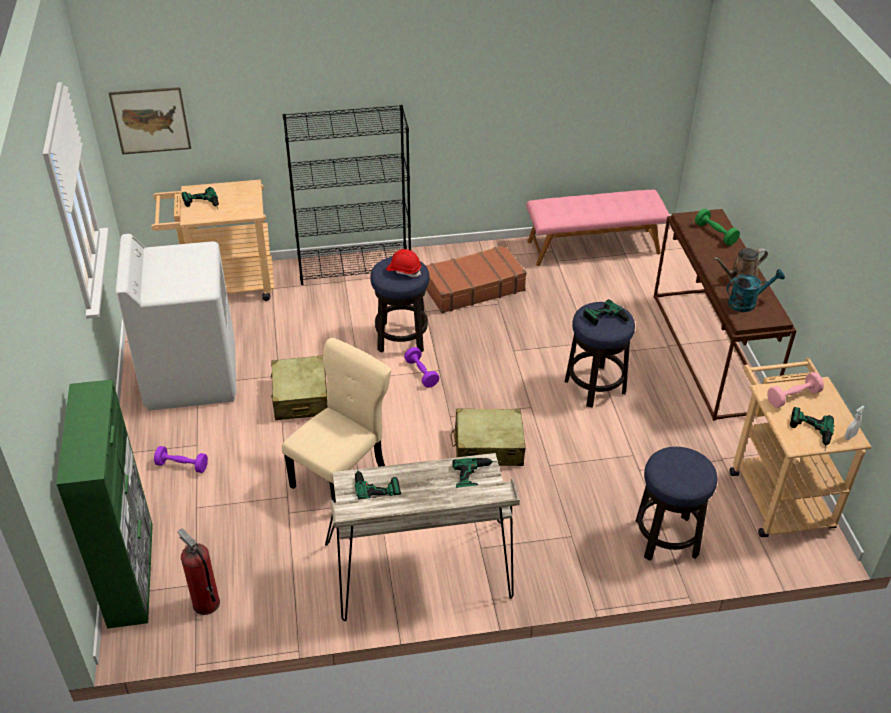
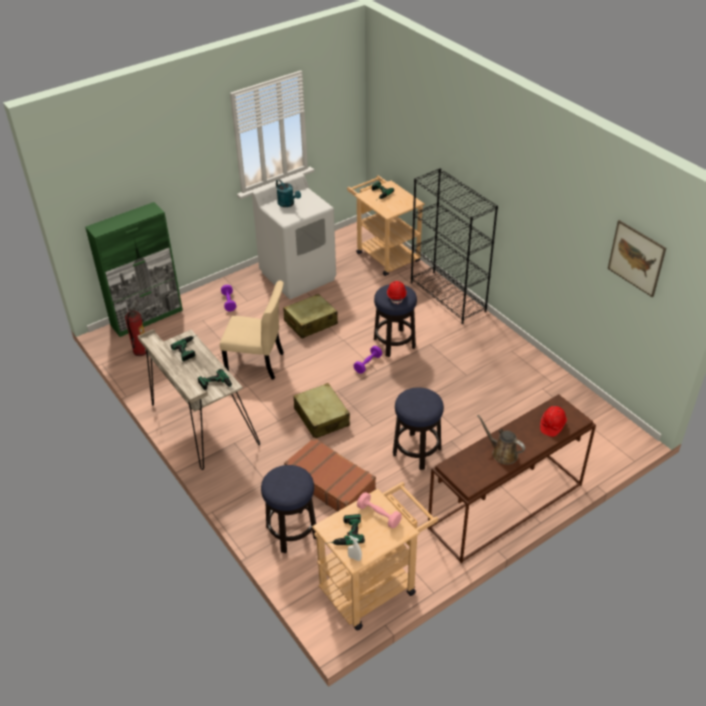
camera: 65 degrees right, 0 degrees up
picture [109,87,191,155] -> picture moved to [608,220,666,297]
brown suitcase [426,245,527,313] -> brown suitcase moved to [284,437,376,512]
pink bench [526,190,670,266] -> none
power drill [583,299,634,325] -> none
green dumbbell [695,209,740,246] -> red hard hat [540,406,567,437]
turquoise watering can [727,269,785,312] -> turquoise watering can moved to [276,179,301,207]

